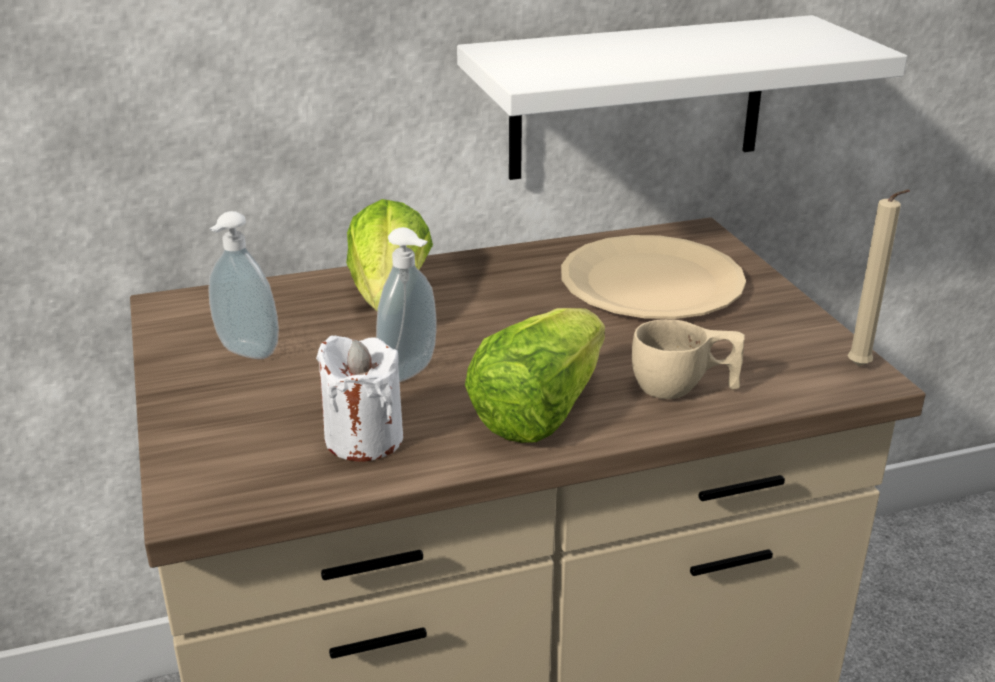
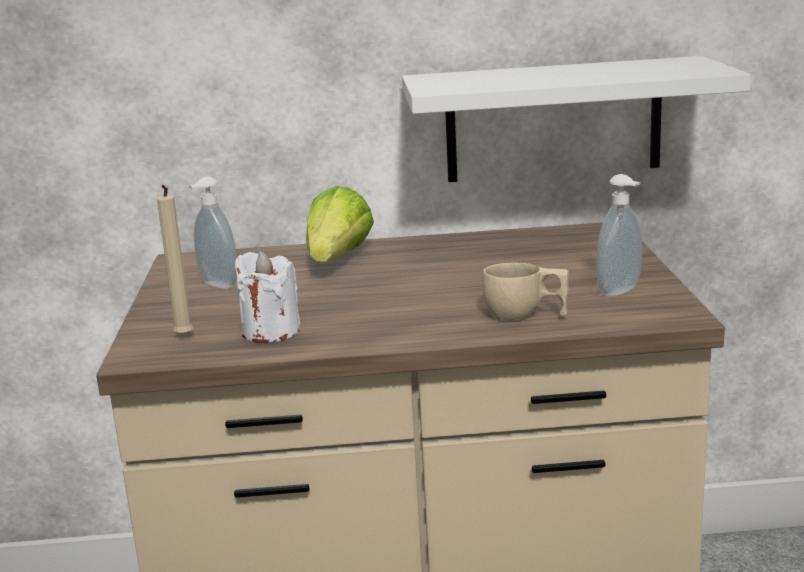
camera: 15 degrees right, 10 degrees down
soap dispenser [376,227,436,382] -> soap dispenser moved to [596,174,642,297]
lettuce [465,308,605,443] -> none
beige plate [561,235,746,319] -> none
beige candle [848,189,910,366] -> beige candle moved to [157,185,193,337]

